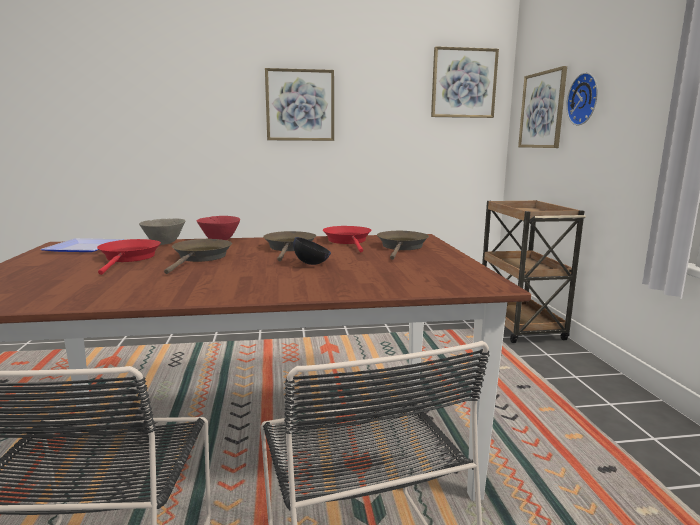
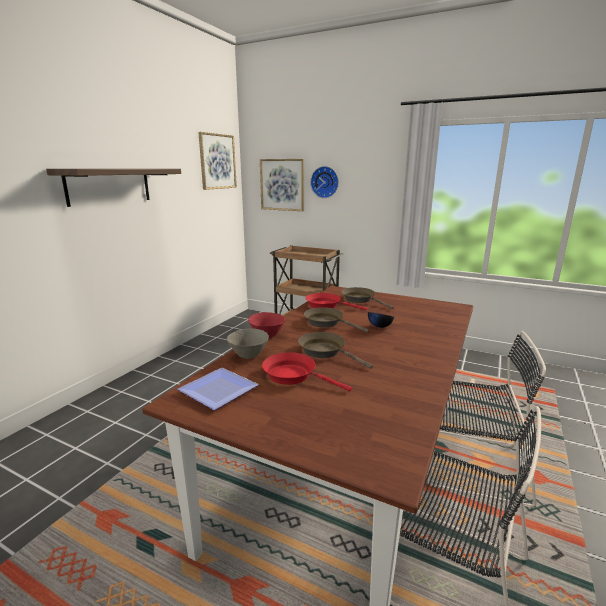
camera: 55 degrees left, 5 degrees up
picture [265,68,334,141] -> shelf [46,169,181,207]

